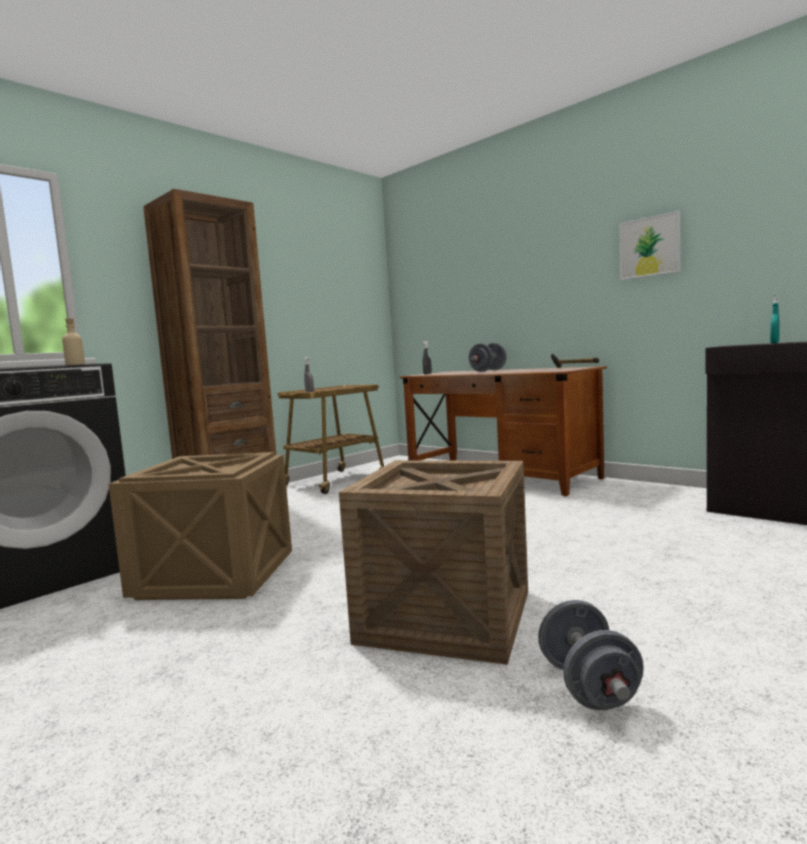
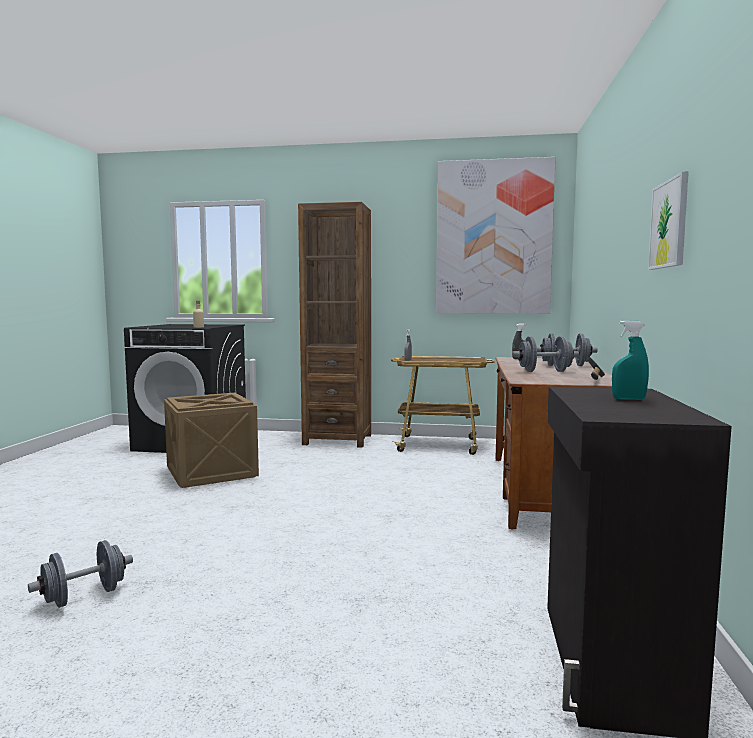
camera: 55 degrees right, 0 degrees up
crate [339,460,528,665] -> none
none -> picture [436,157,556,314]
none -> grey dumbbell [512,336,579,372]

